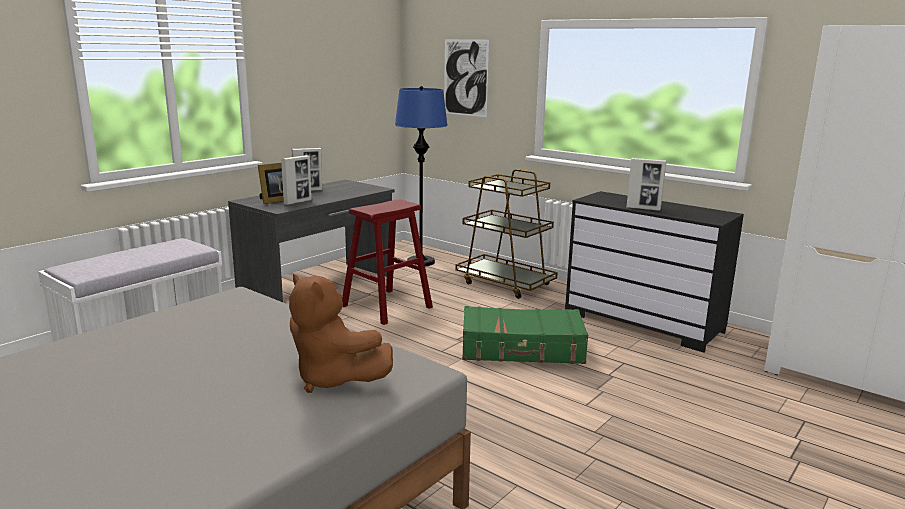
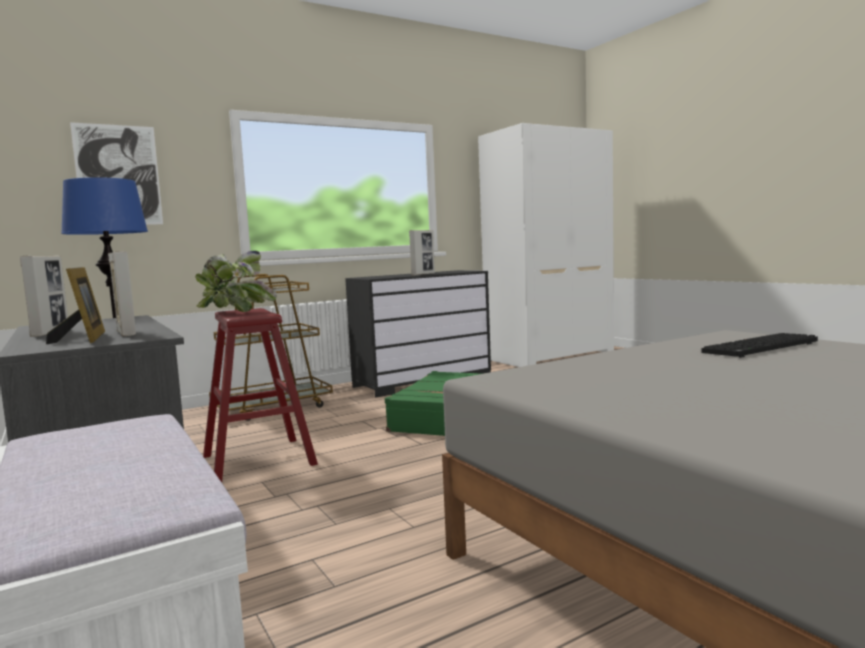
camera: 70 degrees left, 10 degrees down
brown plush toy [289,274,393,393] -> keyboard [701,333,818,358]
none -> potted plant [195,250,277,312]

